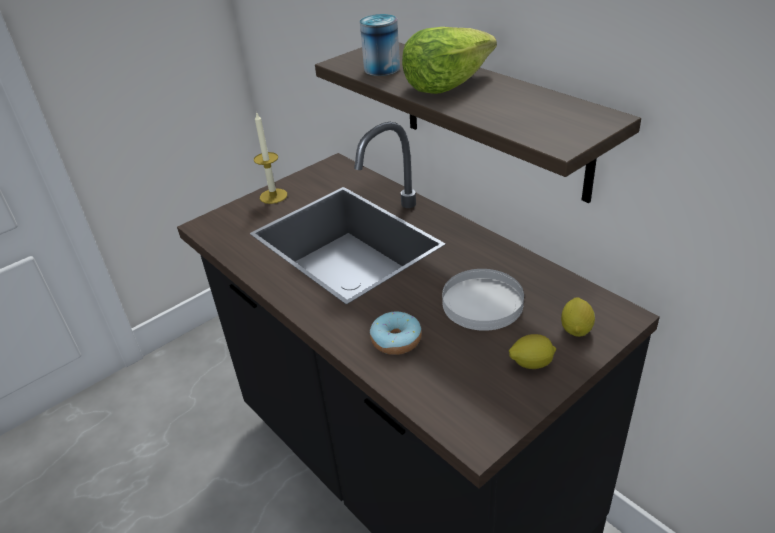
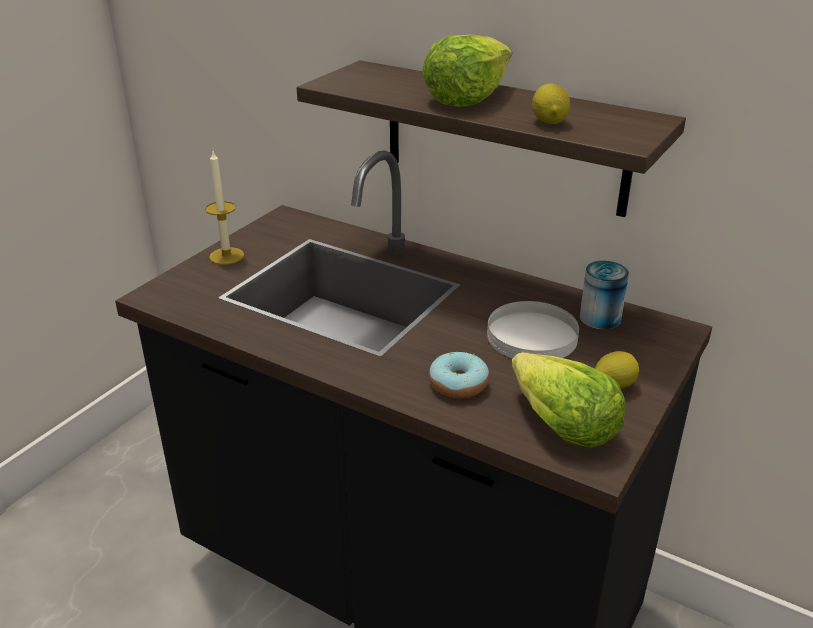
camera: 20 degrees left, 5 degrees down
can [360,14,400,76] -> can moved to [580,261,629,330]
lemon [561,298,595,337] -> lemon moved to [532,83,570,124]
none -> lettuce [511,352,626,448]

